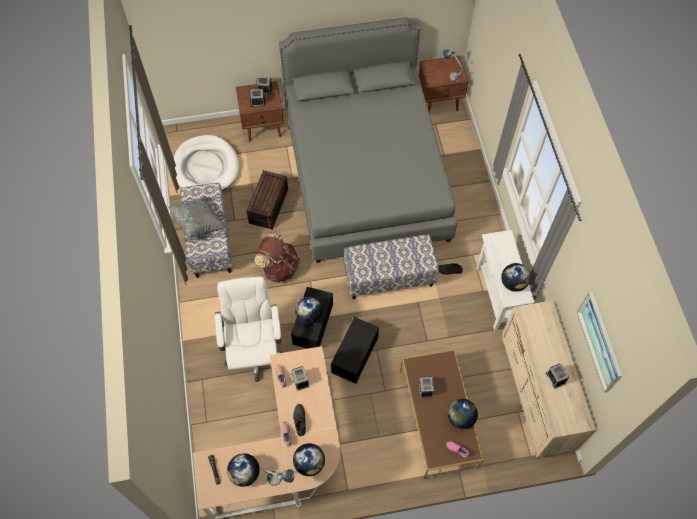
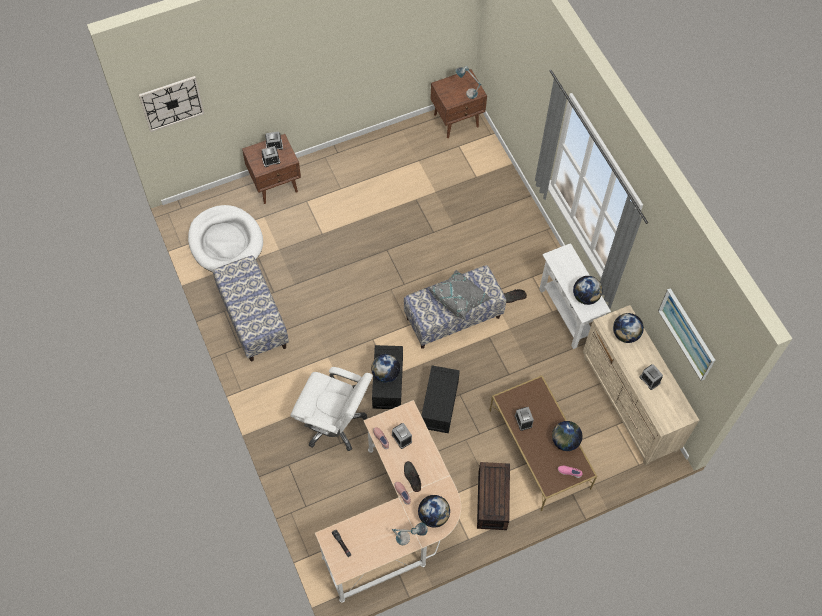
camera: 15 degrees left, 0 degrees up
grey pillow [168,196,227,241] -> grey pillow moved to [428,270,492,320]
white office chair [215,277,284,382] -> white office chair turned 135 degrees clockwise [290,367,373,451]
globe [227,453,260,487] -> globe moved to [613,313,644,343]
brown storage box [246,170,288,229] -> brown storage box moved to [477,462,510,530]
brown backpack [255,233,300,283] -> none
grey bed [279,17,458,263] -> none
none -> wall clock [139,76,204,132]

